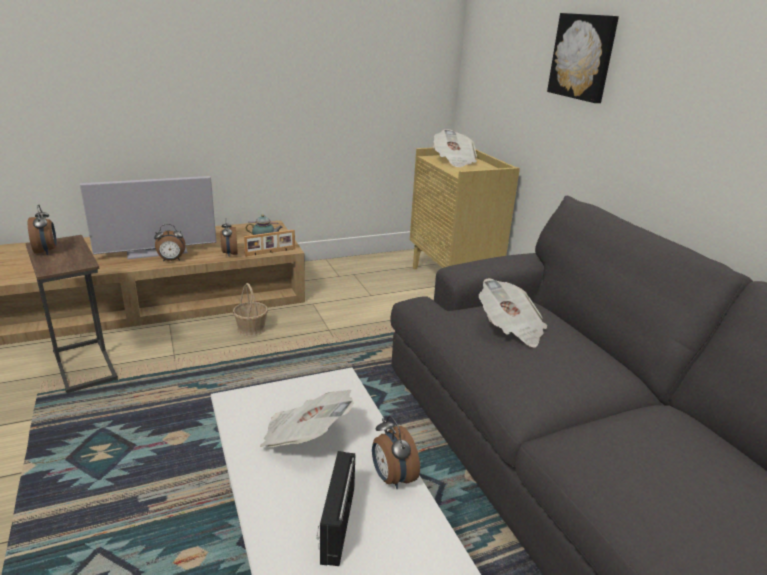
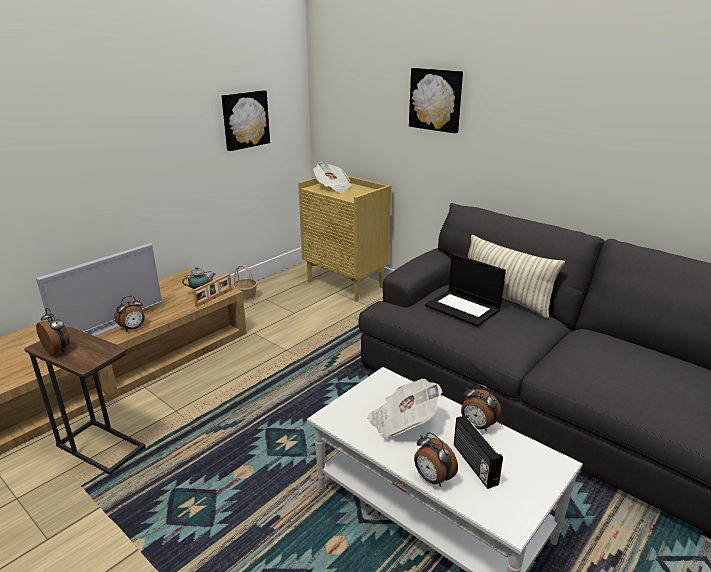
camera: 25 degrees left, 0 degrees up
alarm clock [220,221,238,256] -> alarm clock moved to [414,432,458,487]
basket [233,283,268,336] -> basket moved to [232,265,257,303]
newspaper [479,278,547,348] -> laptop [425,253,506,327]
none -> picture [222,90,270,151]
none -> pillow [468,235,565,318]

